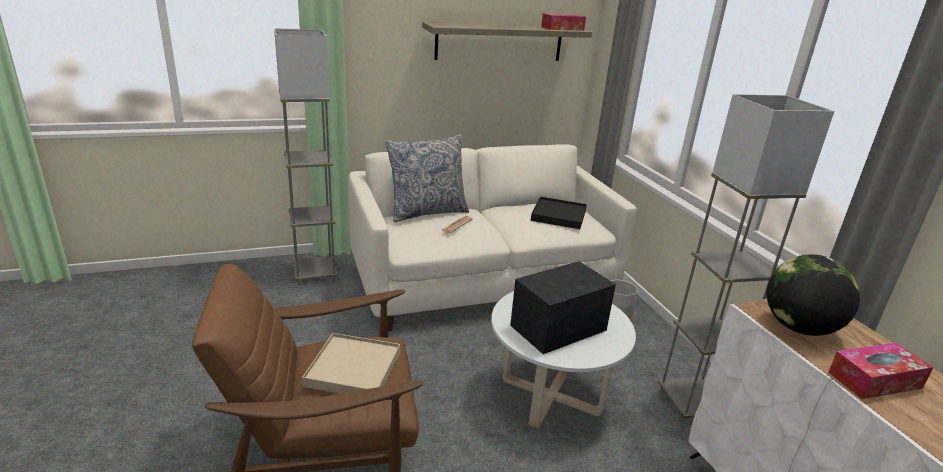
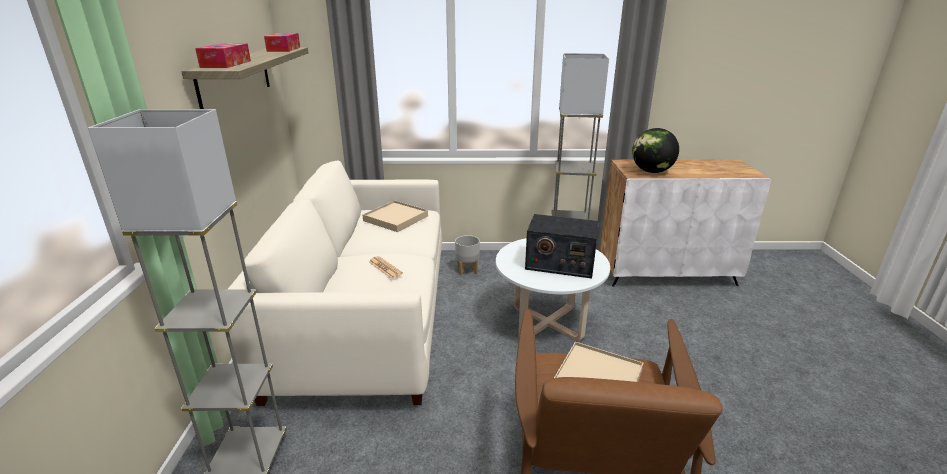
camera: 70 degrees left, 0 degrees up
pillow [385,134,469,222] -> none
radio [510,261,616,354] -> radio turned 60 degrees counterclockwise [525,214,599,279]
black tray [531,197,587,229] -> beige tray [362,200,428,232]
tissue box [828,343,934,399] -> tissue box moved to [195,43,251,68]

